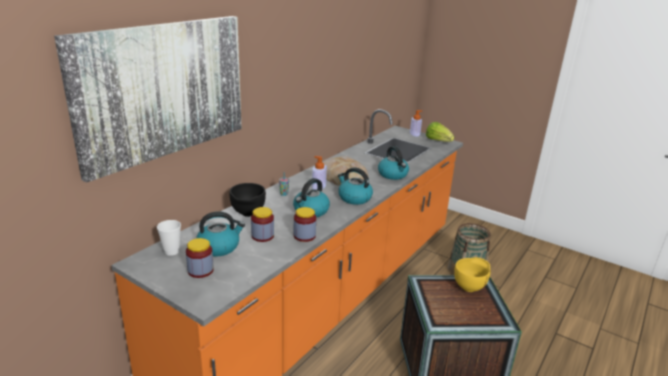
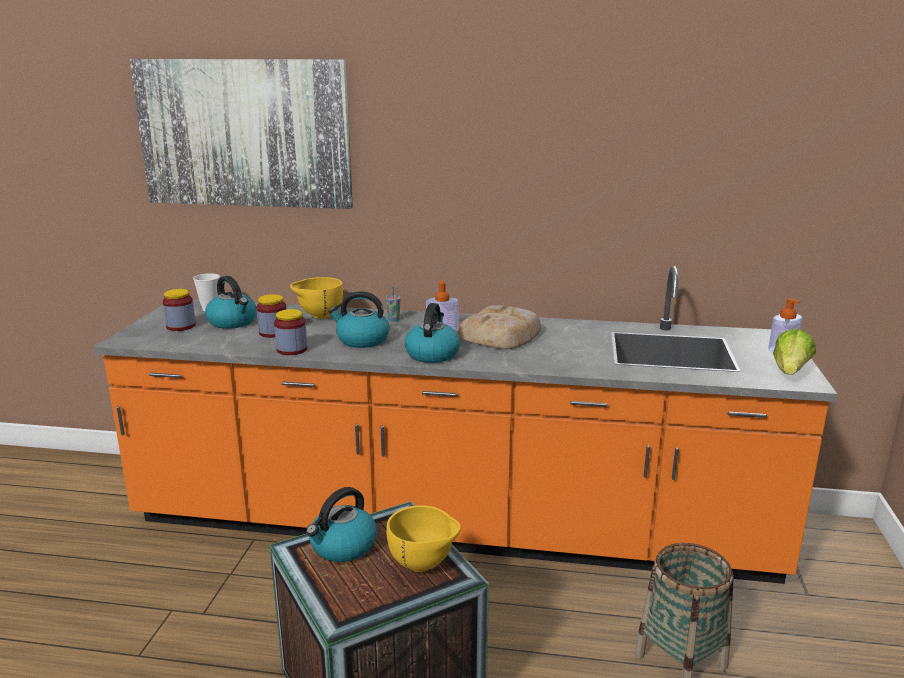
camera: 65 degrees right, 5 degrees down
black bowl [229,183,266,217] -> yellow bowl [290,277,343,319]
kettle [378,146,409,180] -> kettle moved to [306,487,377,562]

